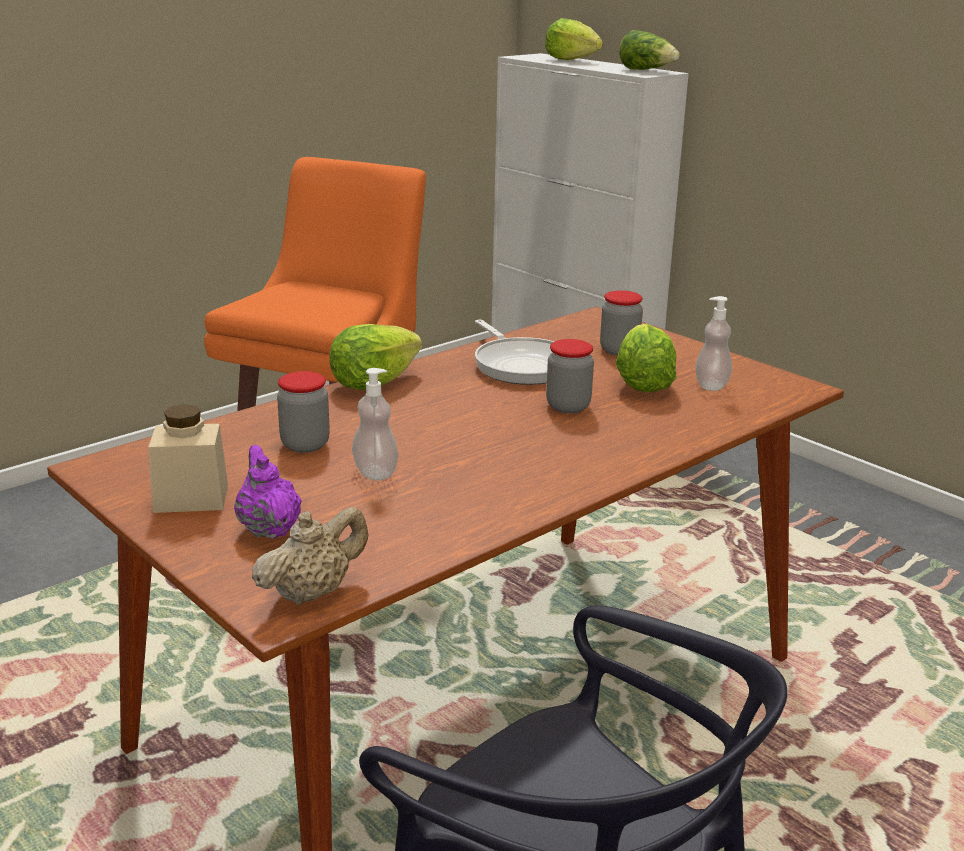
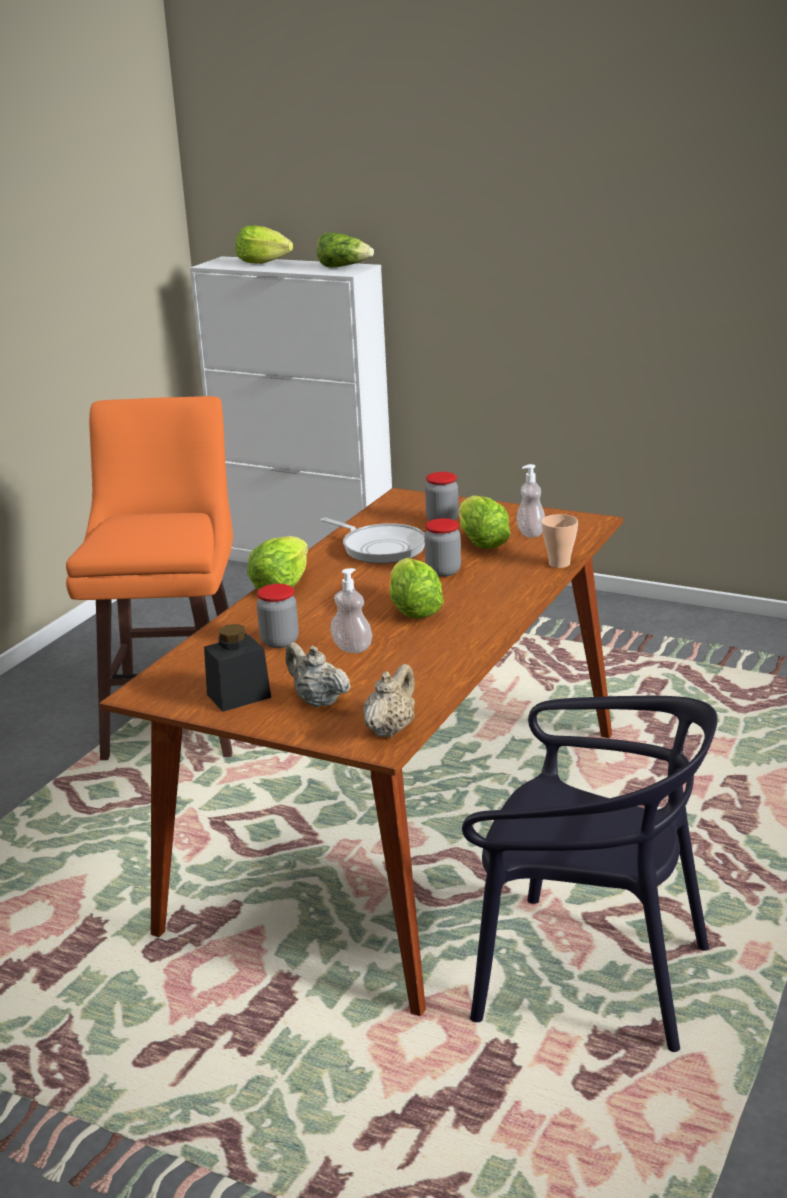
camera: 20 degrees left, 0 degrees up
beige jar [148,404,228,513] -> black jar [204,624,271,712]
purple teapot [234,445,302,539] -> beige teapot [286,642,351,707]
none -> lettuce [390,558,444,618]
none -> cup [541,514,578,568]

